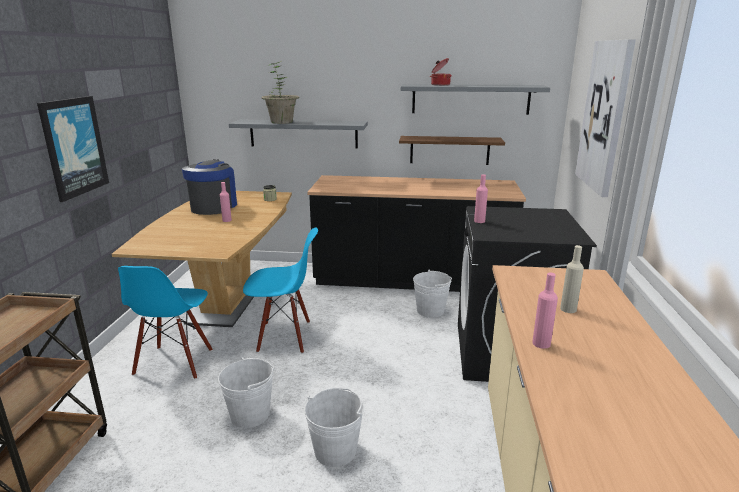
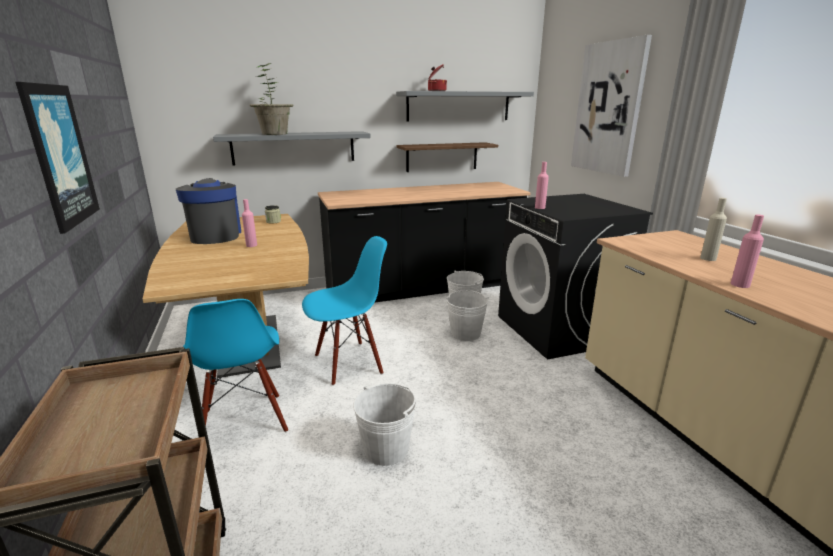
camera: 25 degrees left, 0 degrees up
white bucket [304,388,364,467] -> white bucket moved to [446,290,489,341]

